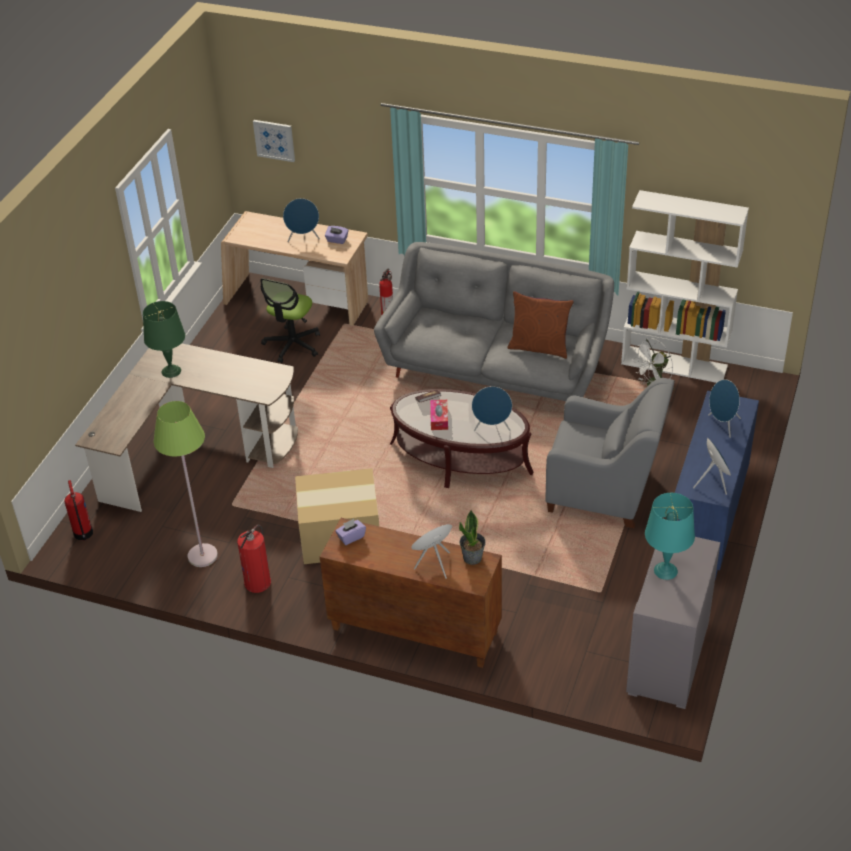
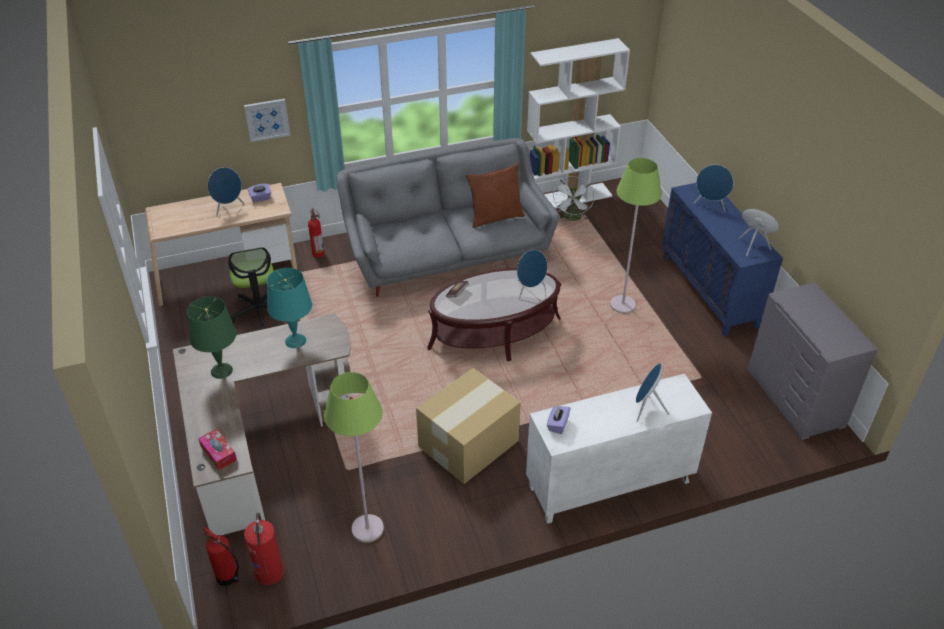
camera: 40 degrees left, 0 degrees up
fire extinguisher [237,524,271,593] -> fire extinguisher moved to [244,513,284,585]
picture [253,120,295,162] -> picture moved to [244,99,290,142]
brown cabinet [320,518,502,668] -> white cabinet [526,374,712,524]
tissue box [430,400,448,430] -> tissue box moved to [198,429,237,470]
potted plant [459,510,486,565] -> none
grey armchair [546,378,674,528] -> green floor lamp [610,158,662,313]
turquoise table lamp [645,493,695,580] -> turquoise table lamp moved to [267,268,312,348]

